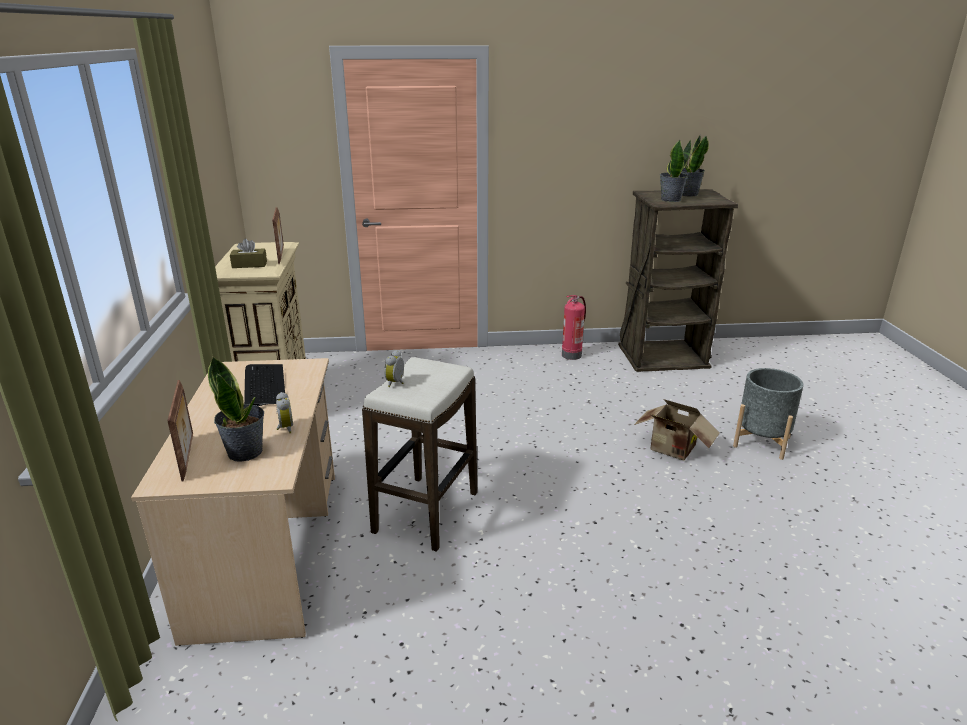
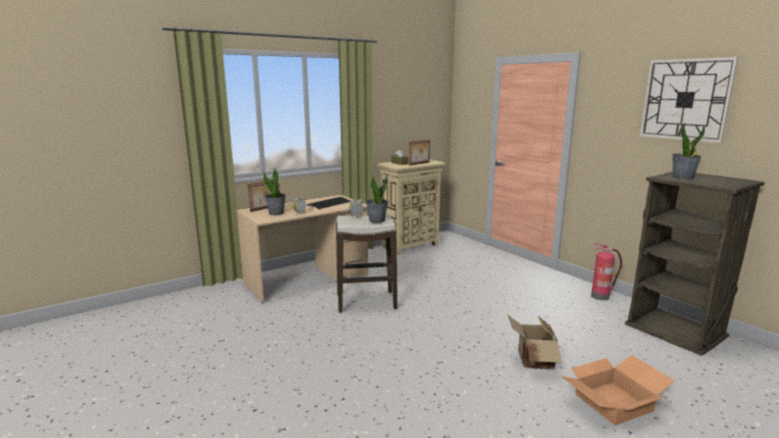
camera: 60 degrees right, 10 degrees down
potted plant [681,135,709,197] -> potted plant moved to [366,175,388,223]
grey planter [733,368,804,460] -> cardboard box [561,355,675,425]
none -> wall clock [640,57,739,143]

